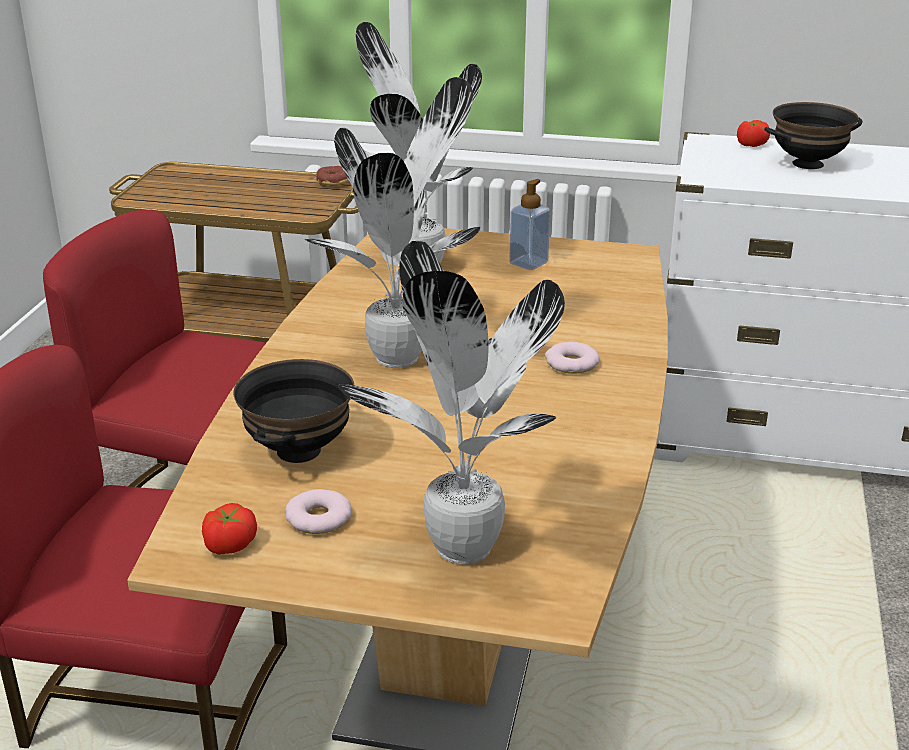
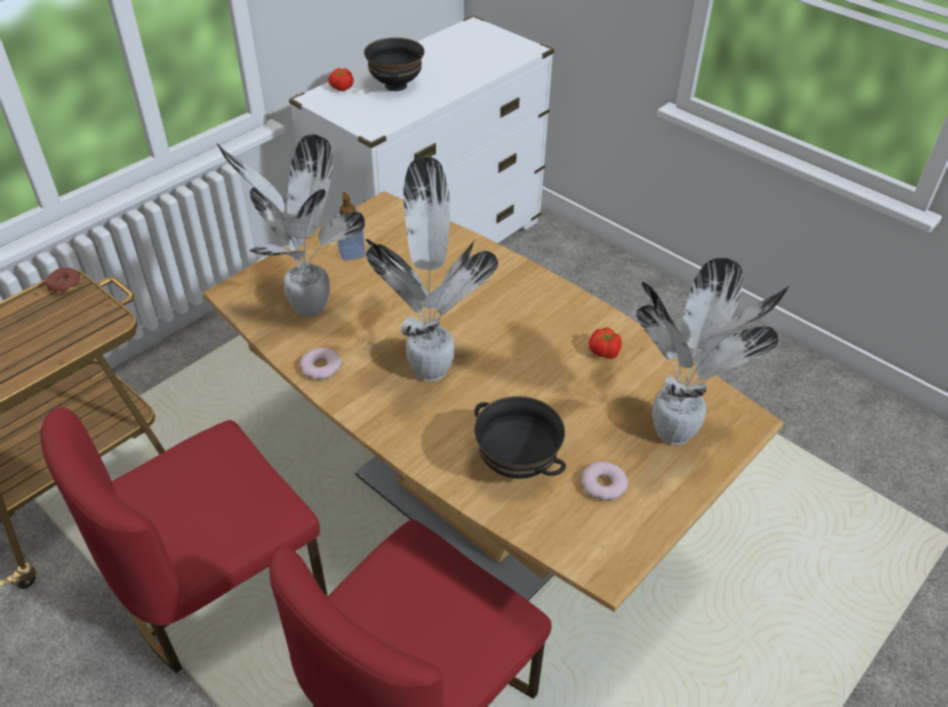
camera: 60 degrees left, 15 degrees up
tomato [202,503,257,555] -> tomato moved to [589,327,622,359]
donut [545,342,600,374] -> donut moved to [300,348,341,380]

